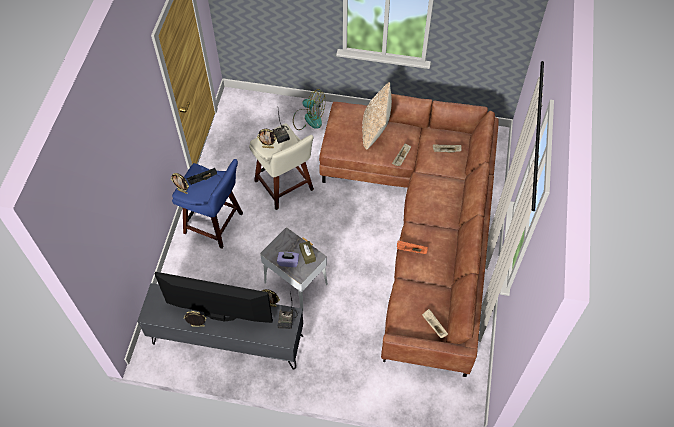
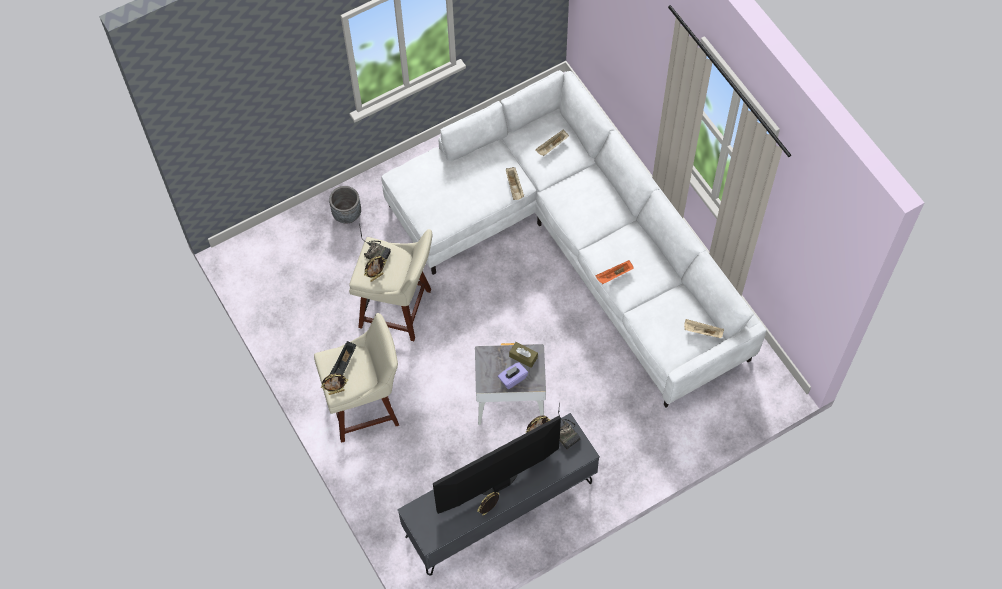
camera: 40 degrees left, 5 degrees up
blue stool [172,159,243,249] -> beige stool [314,313,399,443]
fan [293,89,325,130] -> grey planter [329,186,361,224]
brown sofa [319,94,499,377] -> white sofa [382,70,767,408]
beige pillow [362,82,392,150] -> none

